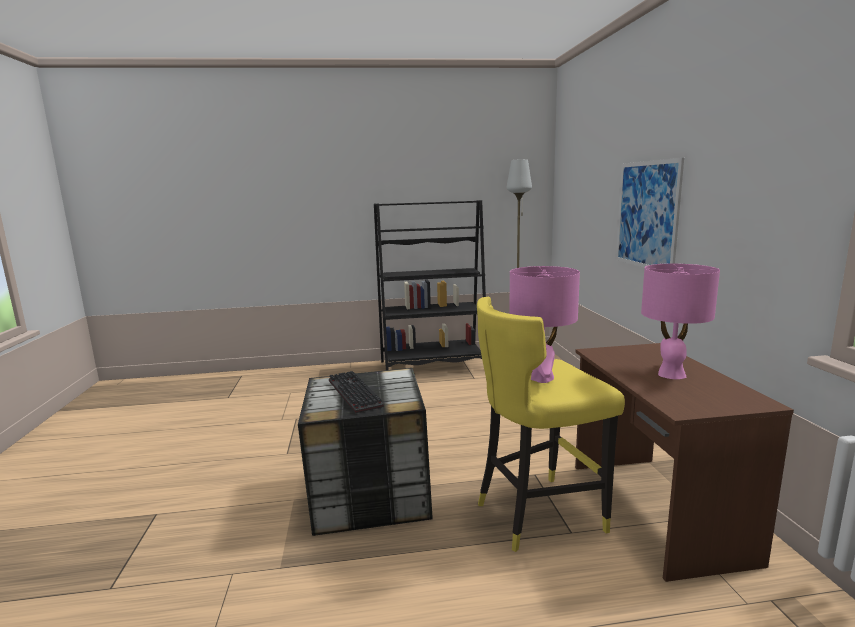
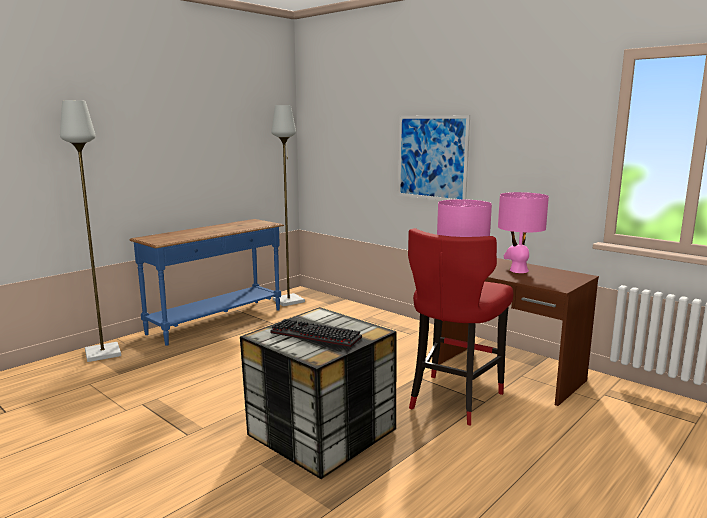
camera: 40 degrees left, 0 degrees up
black bookcase [374,200,486,370] -> blue console table [130,219,284,346]
yellow stool [477,297,625,552] -> red stool [408,228,514,425]
none -> grey floor lamp [60,100,121,362]

